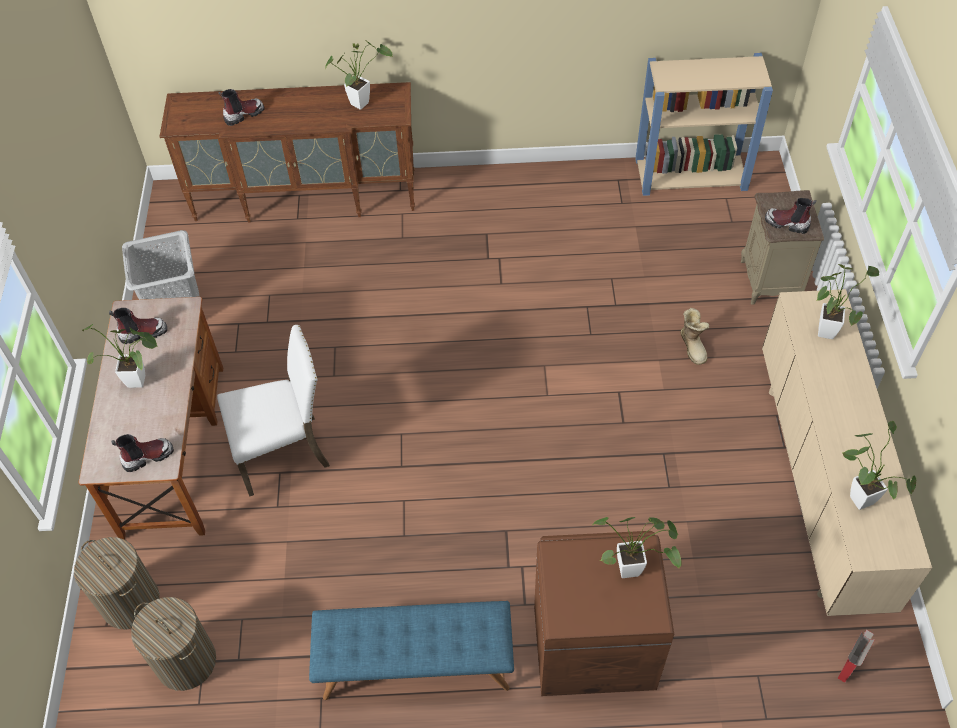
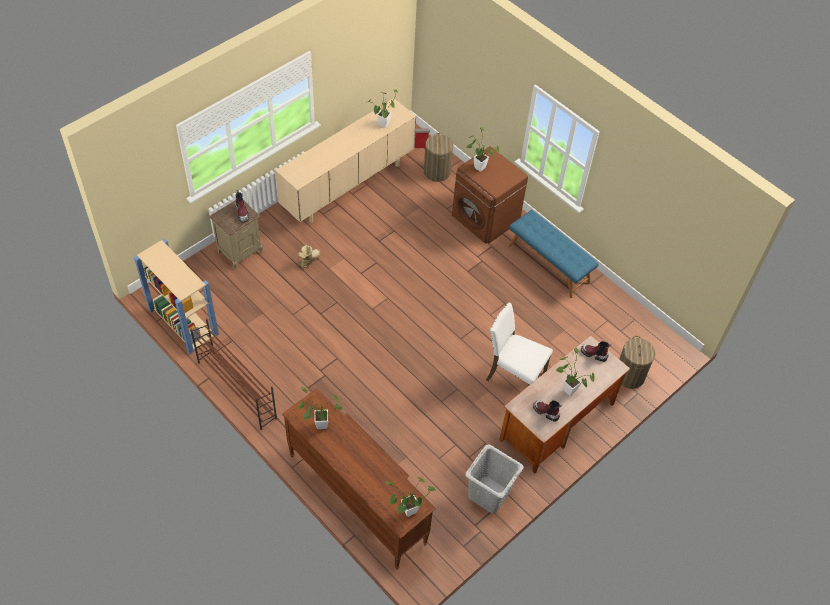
camera: 135 degrees left, 0 degrees up
laundry basket [131,597,216,691] -> laundry basket moved to [424,133,453,182]
boot [219,89,265,126] -> none
potted plant [816,264,879,339] -> potted plant moved to [385,477,435,517]
none -> brown shoe rack [190,318,277,430]

